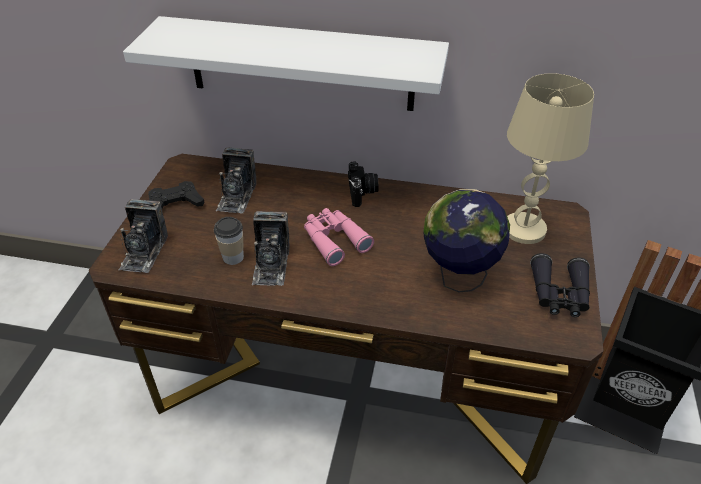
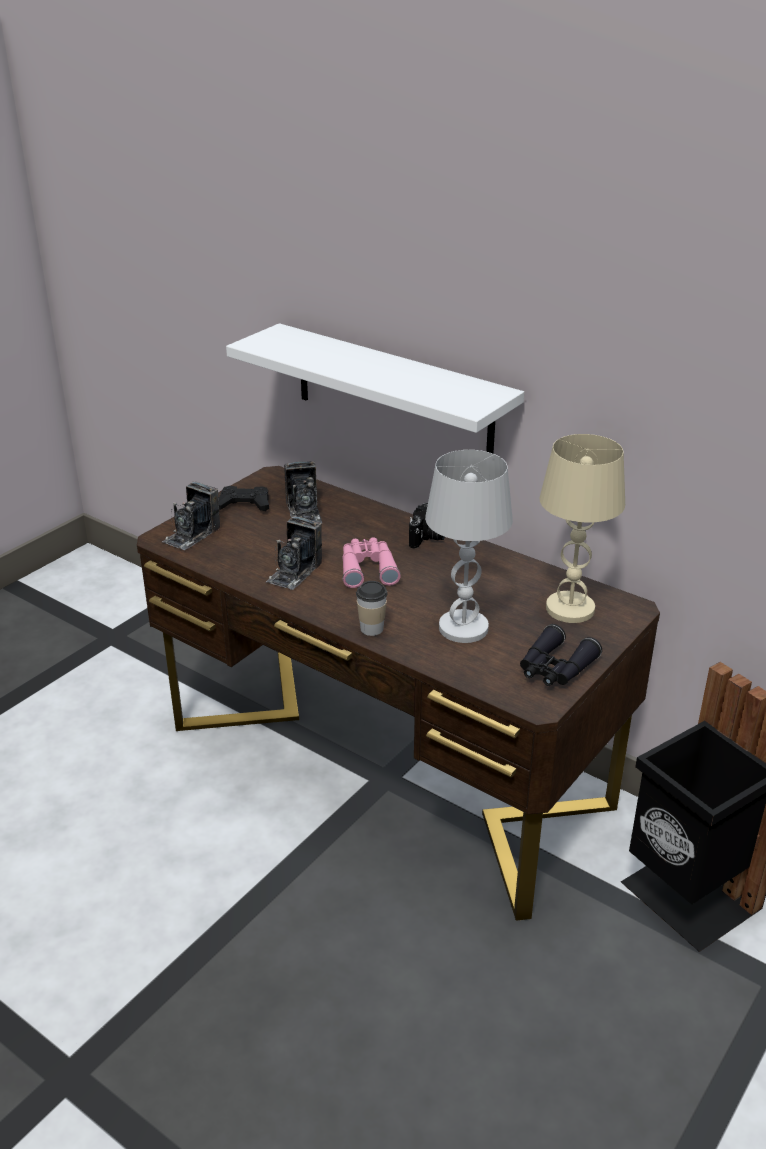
camera: 25 degrees right, 10 degrees down
cup [214,217,244,265] -> cup moved to [356,581,388,636]
camera [216,148,257,214] -> camera turned 45 degrees counterclockwise [284,461,322,523]
globe [423,189,510,292] -> white table lamp [425,450,513,643]

